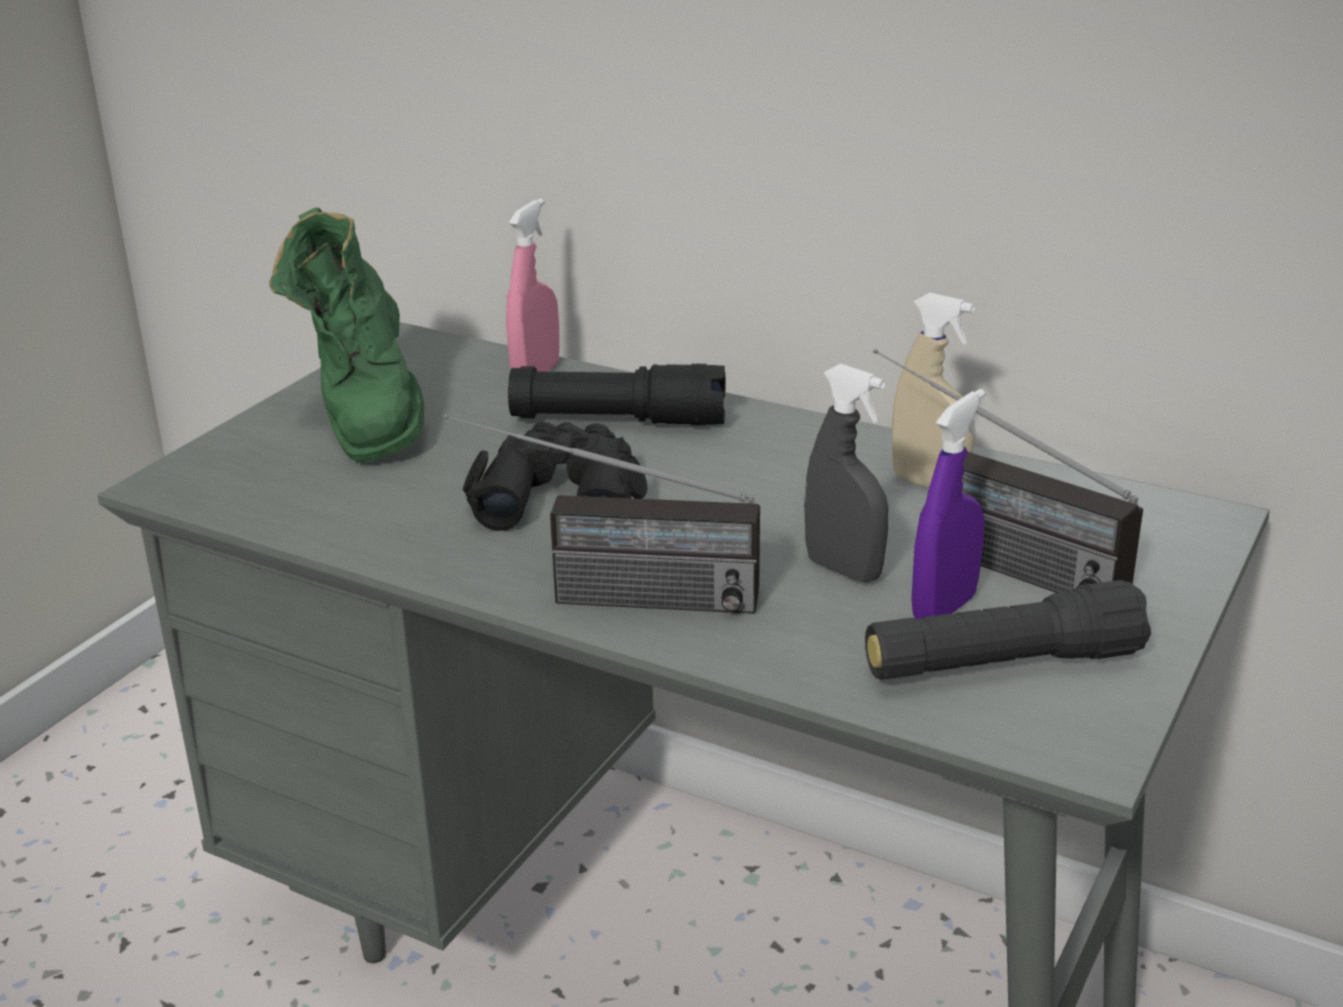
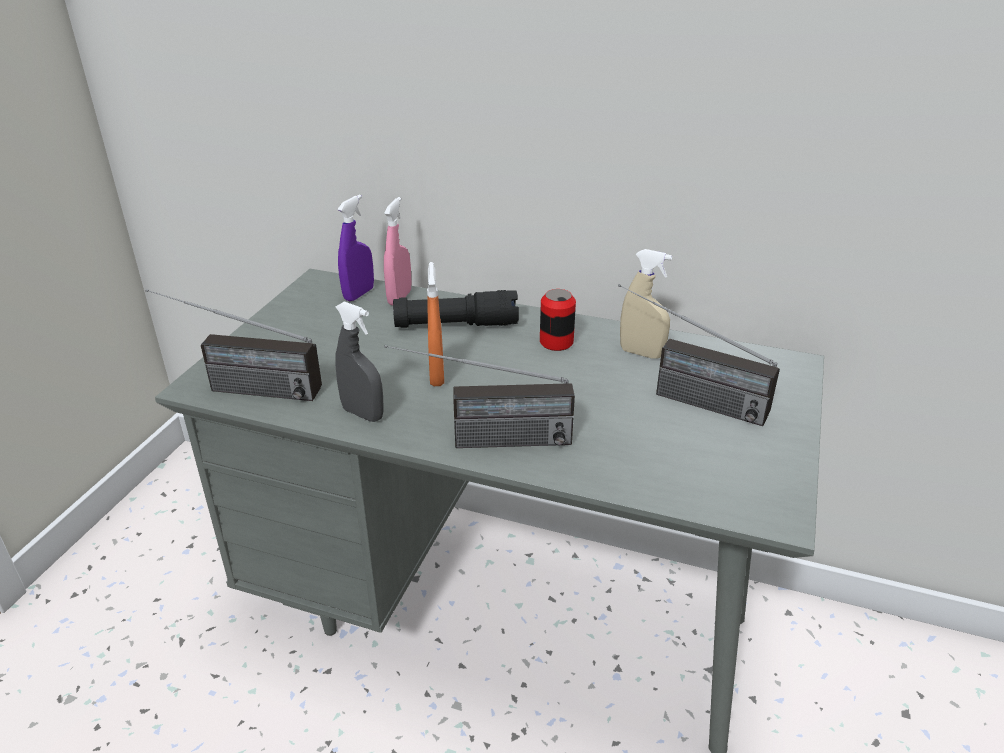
camera: 10 degrees left, 5 degrees up
green boot [269,207,424,463] -> none
black binoculars [463,422,648,531] -> orange spray bottle [427,262,444,386]
grey spray bottle [804,364,888,583] -> grey spray bottle moved to [336,301,384,422]
black flashlight [865,580,1151,680] -> none
purple spray bottle [911,389,985,619] -> purple spray bottle moved to [338,195,374,301]
none -> radio [146,289,322,401]
none -> can [540,289,576,351]

